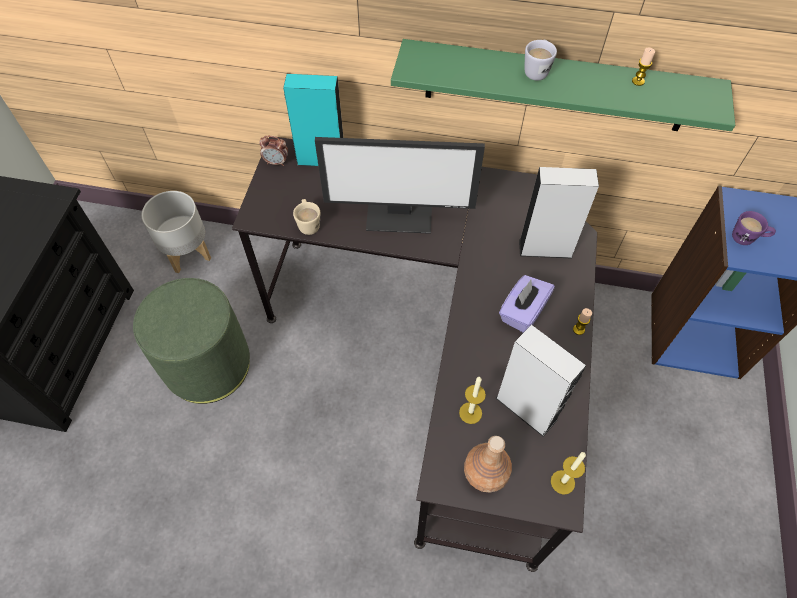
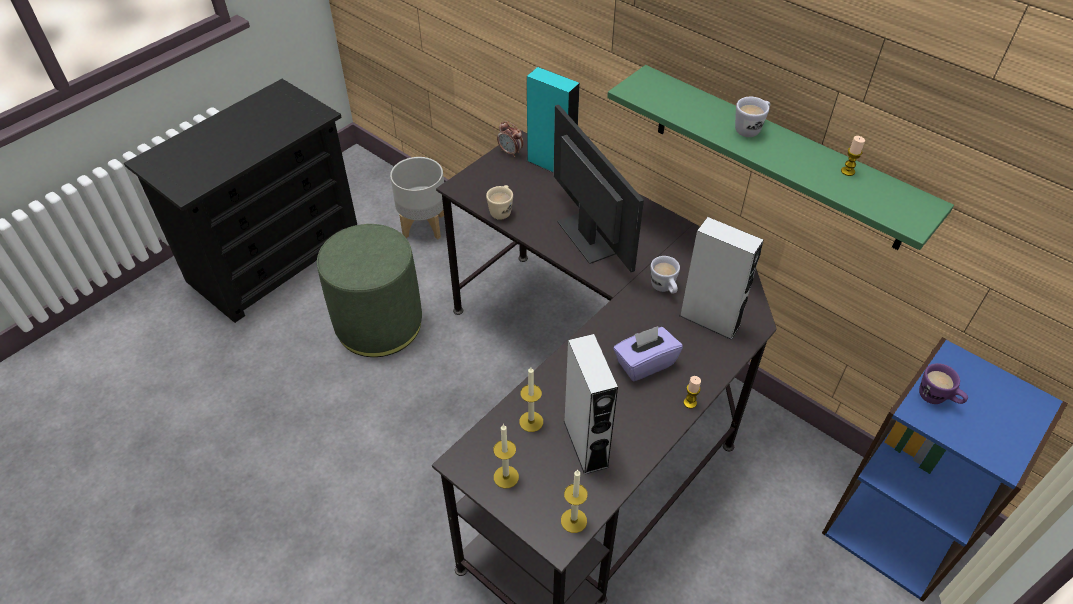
camera: 30 degrees right, 10 degrees down
monitor [315,137,485,234] -> monitor turned 150 degrees counterclockwise [554,105,644,272]
brown bottle [464,436,512,493] -> candle [494,424,519,488]
none -> white mug [651,256,680,294]

